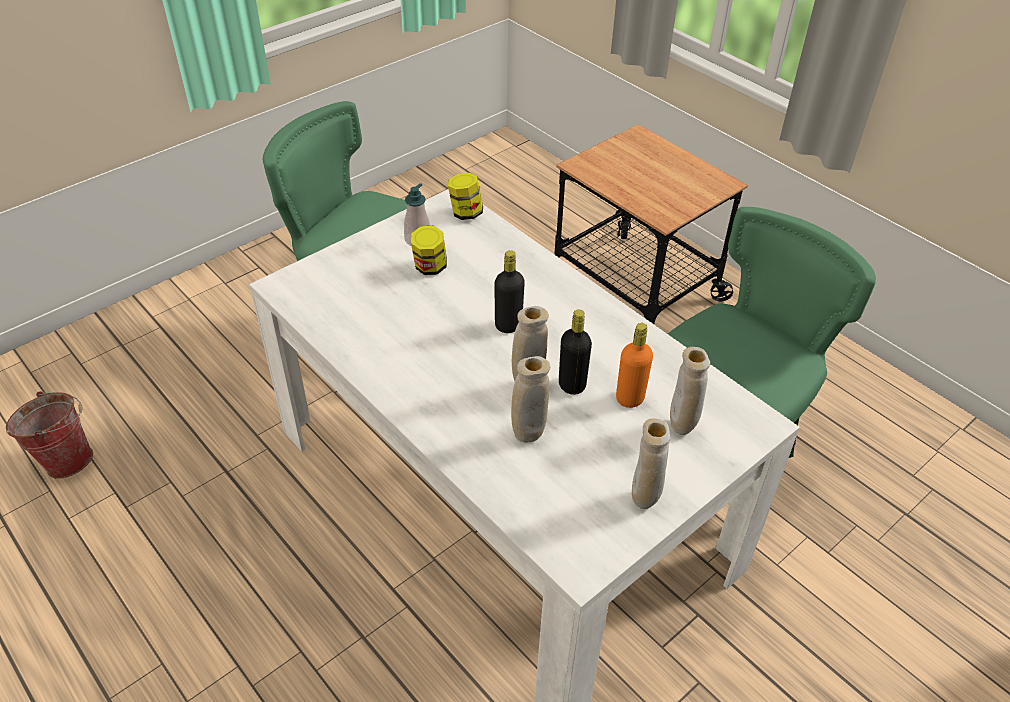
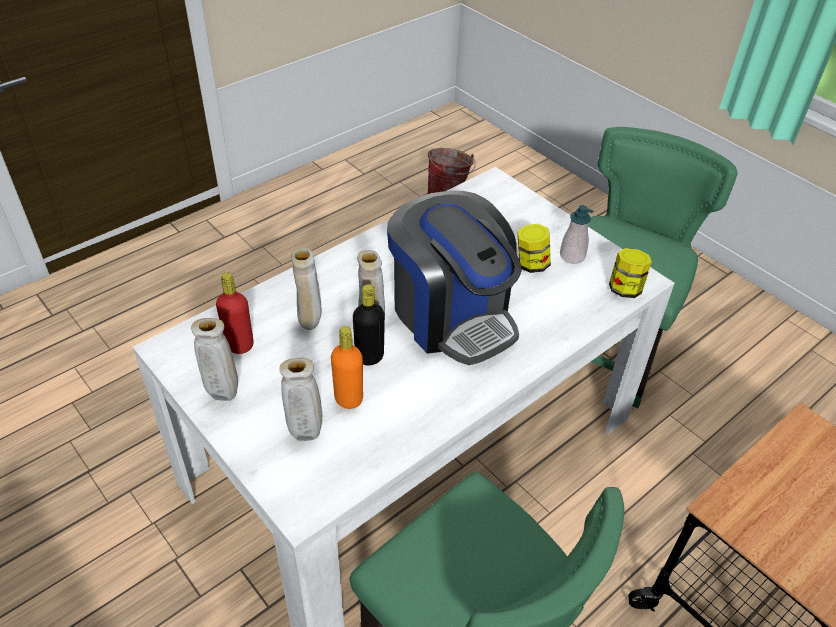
camera: 90 degrees right, 0 degrees up
black bottle [494,250,525,333] -> coffee machine [387,191,522,365]
none -> red bottle [216,272,254,354]

